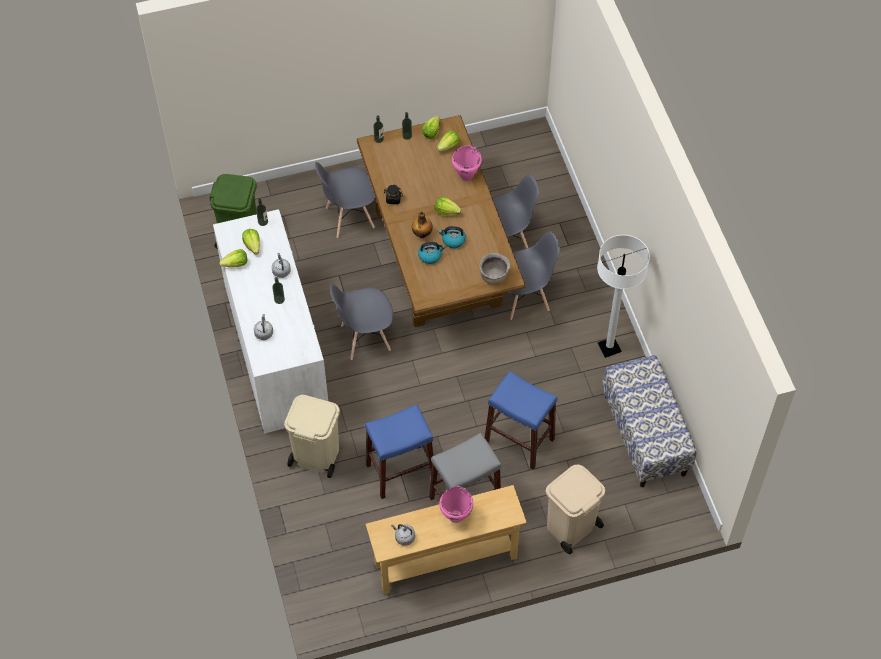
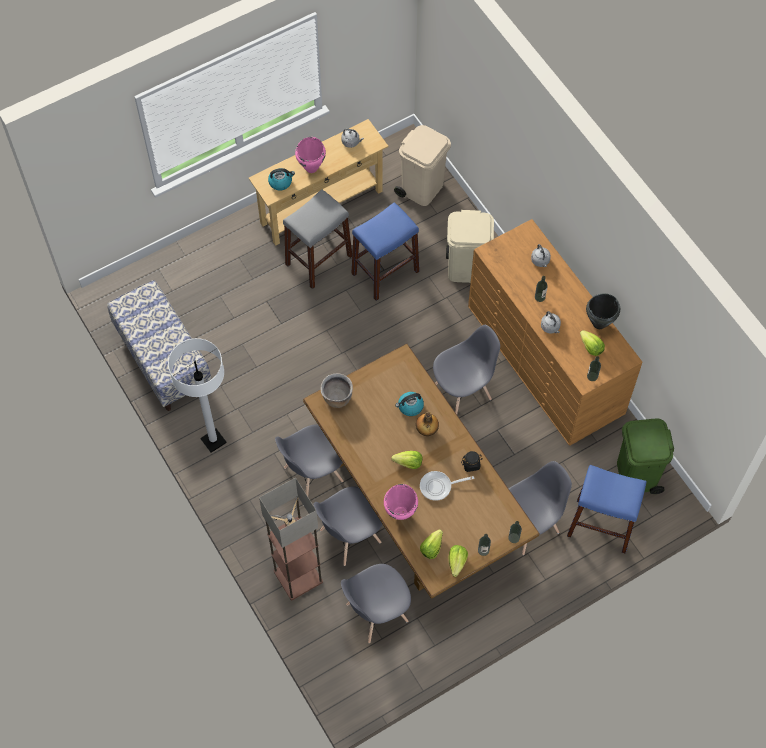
camera: 165 degrees right, 5 degrees up
white dresser [213,209,328,433] -> brown dresser [468,219,642,446]
lettuce [219,249,247,267] -> black cooking pot [586,294,620,329]
kettle [439,226,466,248] -> kettle moved to [268,168,295,191]
blue stool [485,371,557,470] -> blue stool moved to [567,465,646,553]
beige trash can [546,465,605,554] -> beige trash can moved to [394,125,451,206]
none -> floor lamp [259,477,323,600]
none -> grey chair [341,564,411,643]
none -> frying pan [420,471,474,501]

